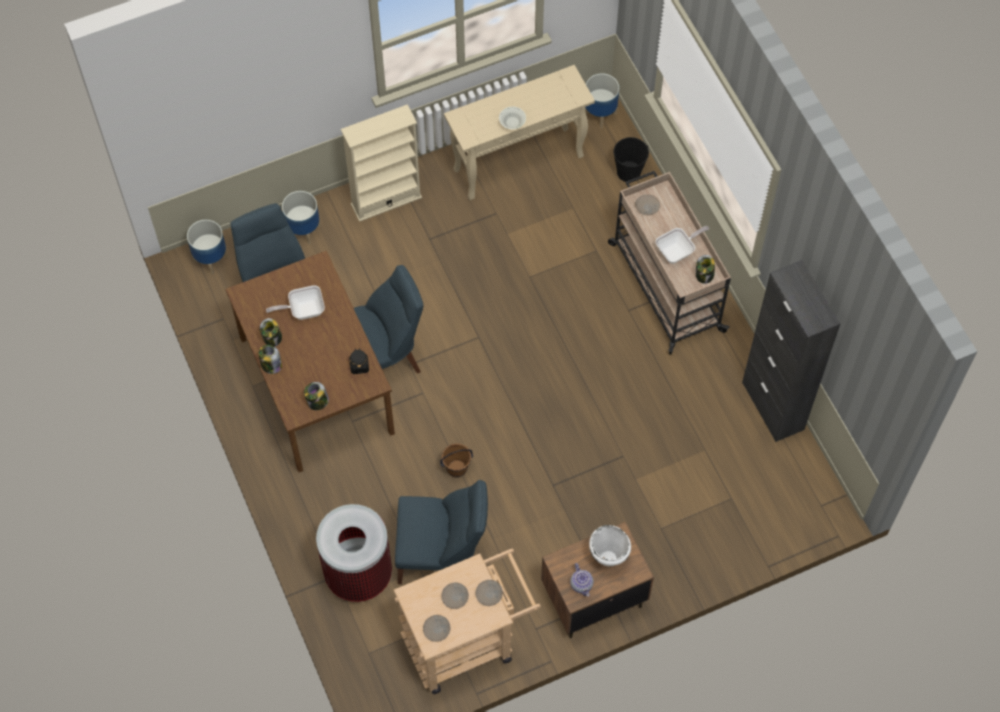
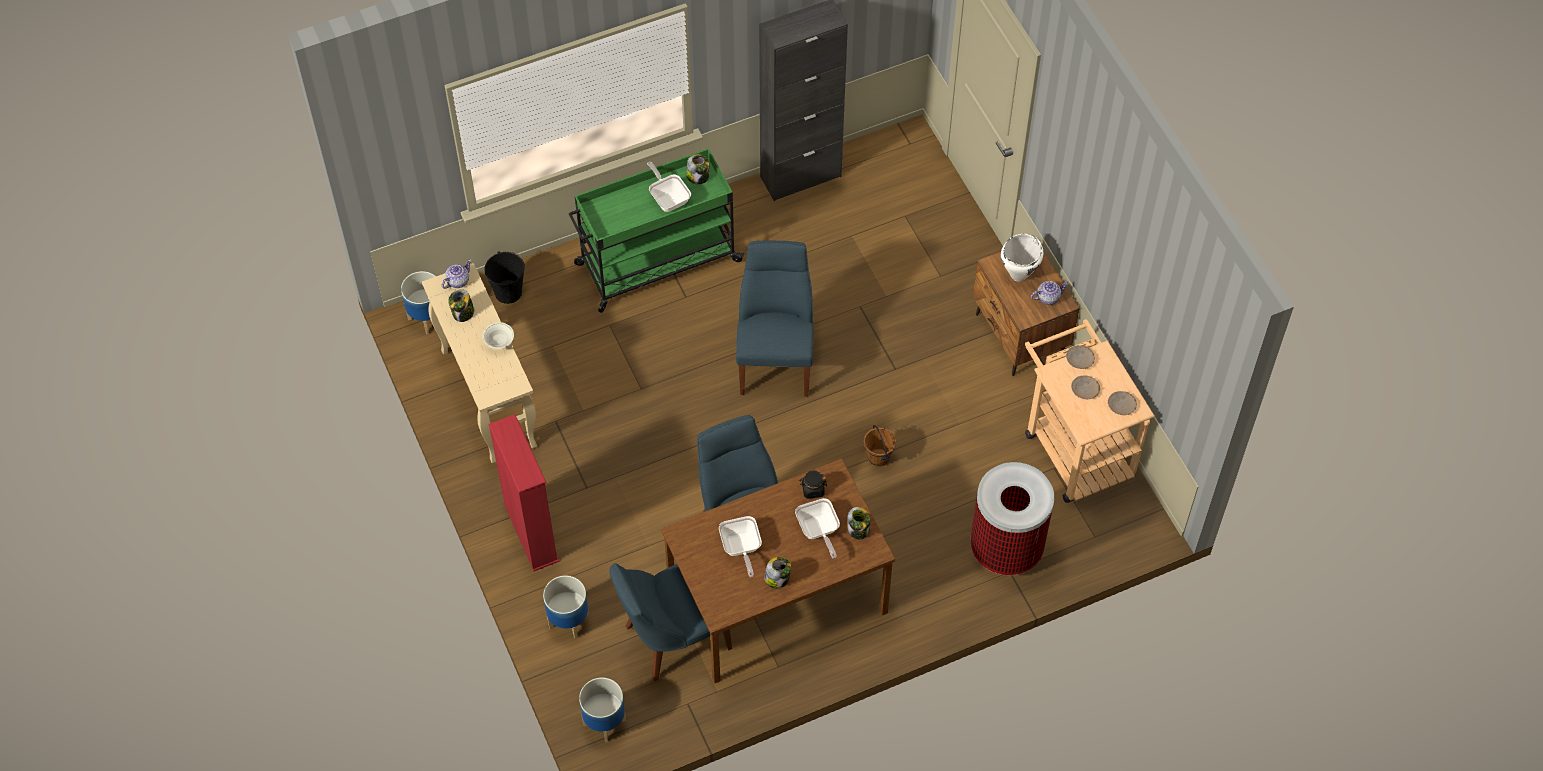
camera: 90 degrees left, 5 degrees down
jar [259,345,282,374] -> jar moved to [448,289,475,322]
beige bookcase [341,104,422,222] -> red bookcase [488,414,559,571]
blue chair [395,480,488,584] -> blue chair moved to [736,240,814,397]
beige cart [608,171,731,355] -> green cart [569,148,744,313]
beige plate [635,194,660,215] -> none
none -> teapot [442,260,471,289]
none -> frying pan [795,498,840,559]

